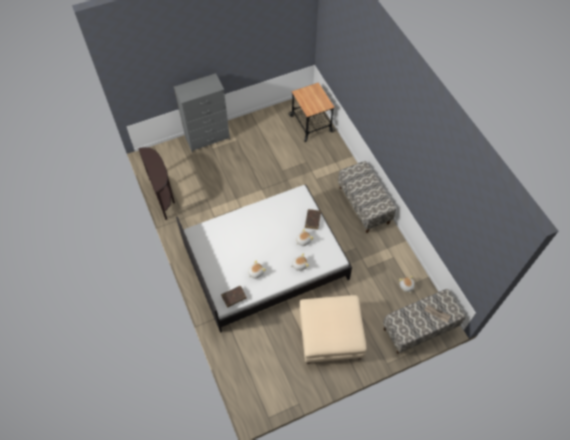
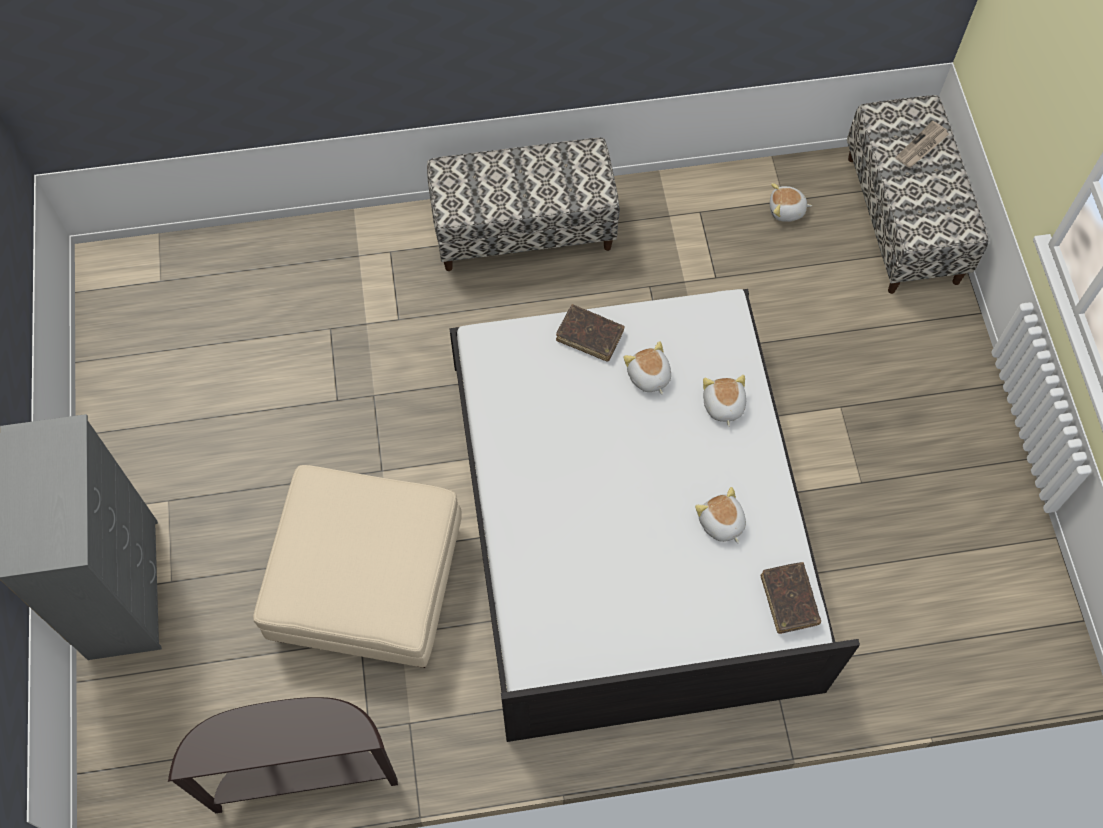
camera: 75 degrees left, 5 degrees up
cart [289,82,335,142] -> none
beige ottoman [299,295,367,364] -> beige ottoman moved to [253,465,462,668]

